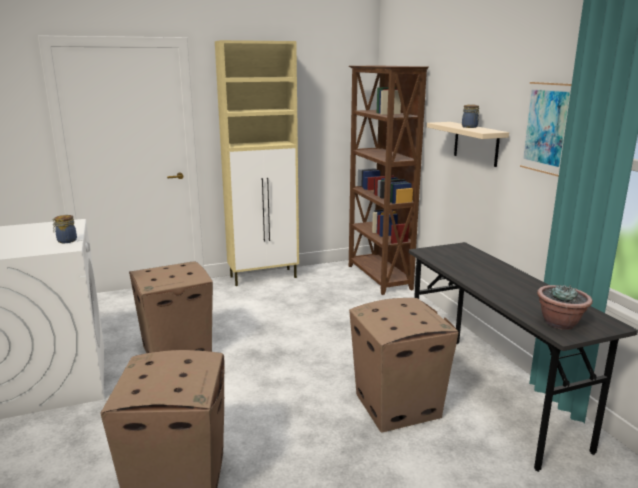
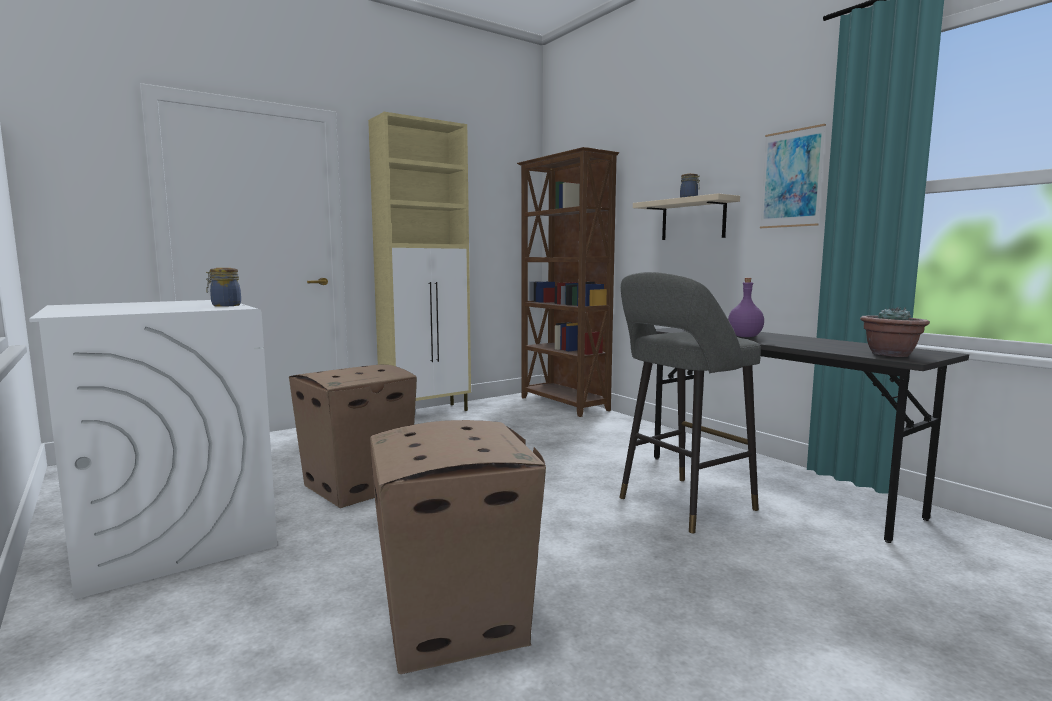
camera: 15 degrees left, 10 degrees down
cardboard box [349,298,459,432] -> grey stool [619,272,761,533]
none -> purple bottle [728,278,764,337]

